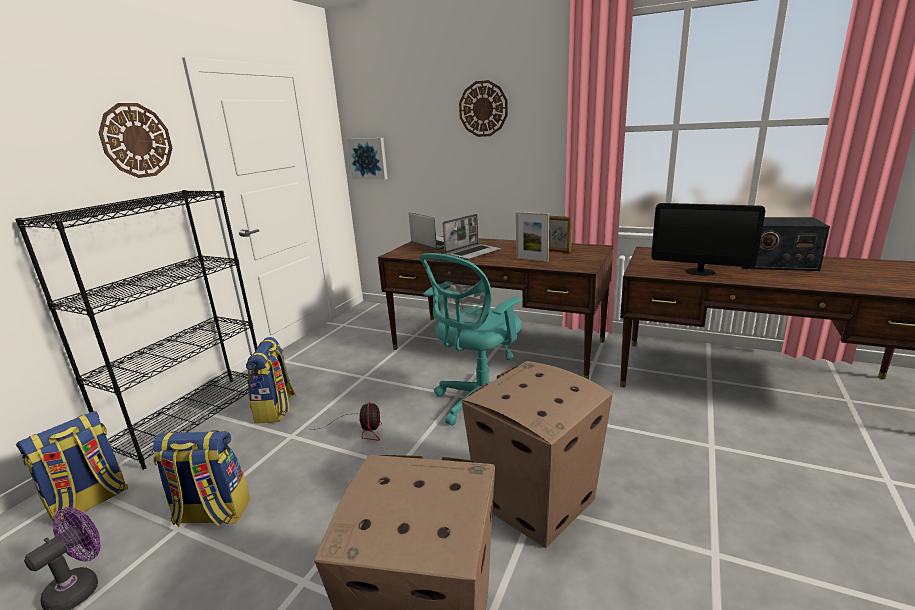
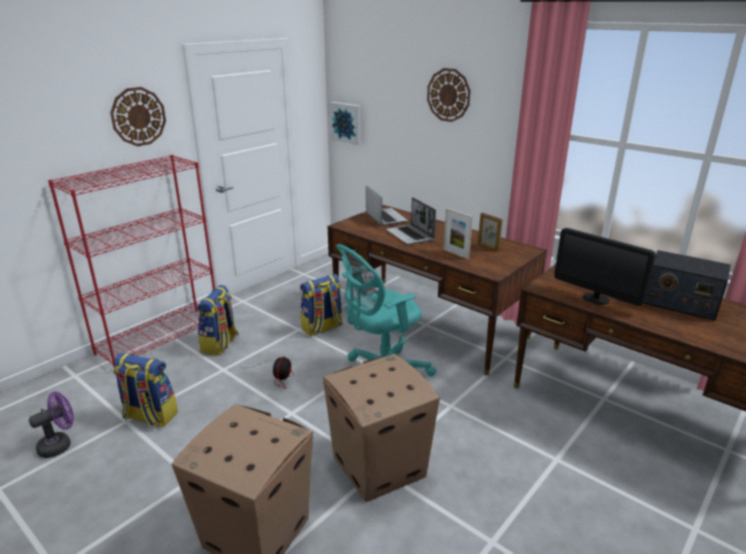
camera: 15 degrees right, 5 degrees up
black bookcase [15,190,258,470] -> red bookcase [48,155,215,369]
backpack [16,411,128,526] -> backpack moved to [300,274,343,337]
laptop [443,214,501,260] -> laptop turned 90 degrees clockwise [386,197,436,245]

